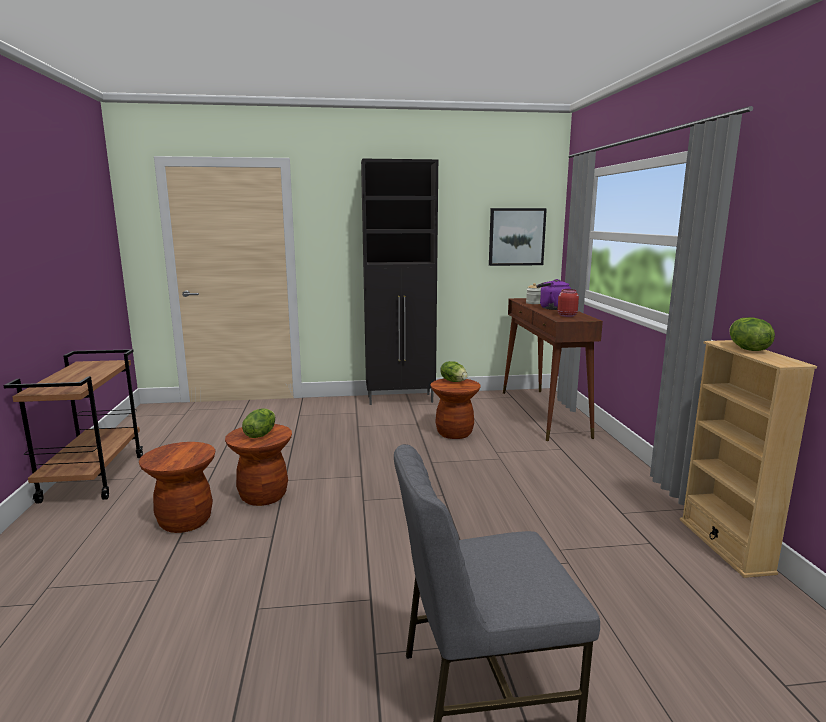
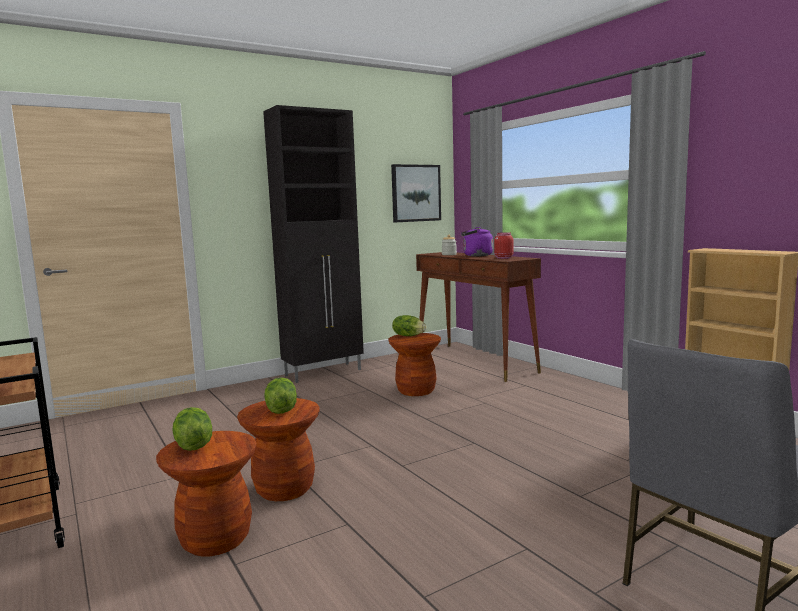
camera: 25 degrees left, 5 degrees down
lettuce [729,317,775,351] -> lettuce moved to [172,407,212,451]

